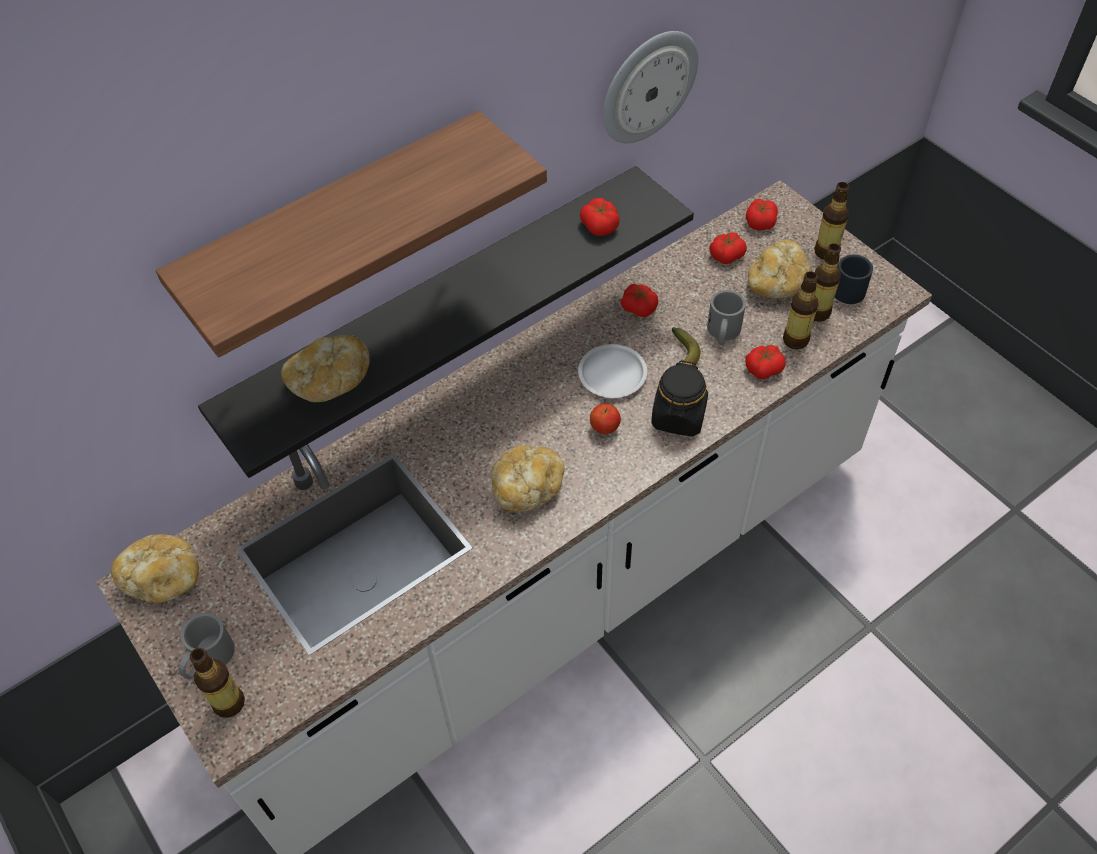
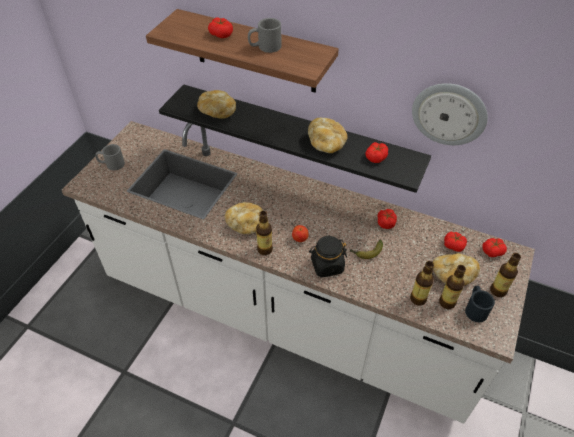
camera: 60 degrees right, 5 degrees down
bread [111,534,199,603] -> bread moved to [308,118,347,153]
bottle [190,648,245,718] -> bottle moved to [256,211,273,255]
white plate [578,344,647,398] -> none
grey mug [707,290,746,345] -> grey mug moved to [248,18,281,53]
tomato [745,345,786,379] -> tomato moved to [208,17,233,38]

